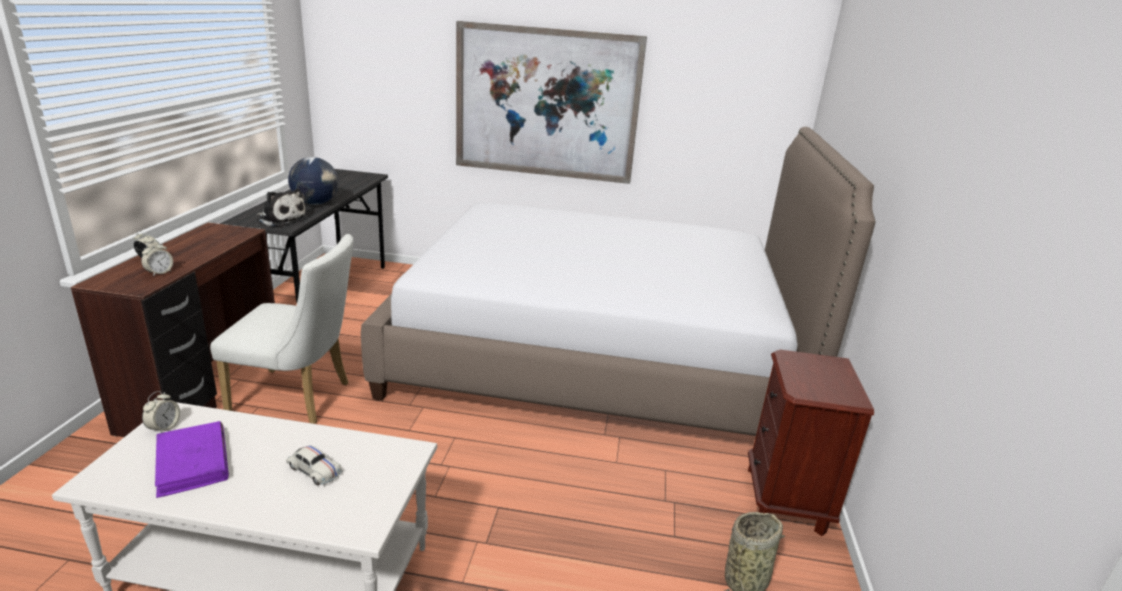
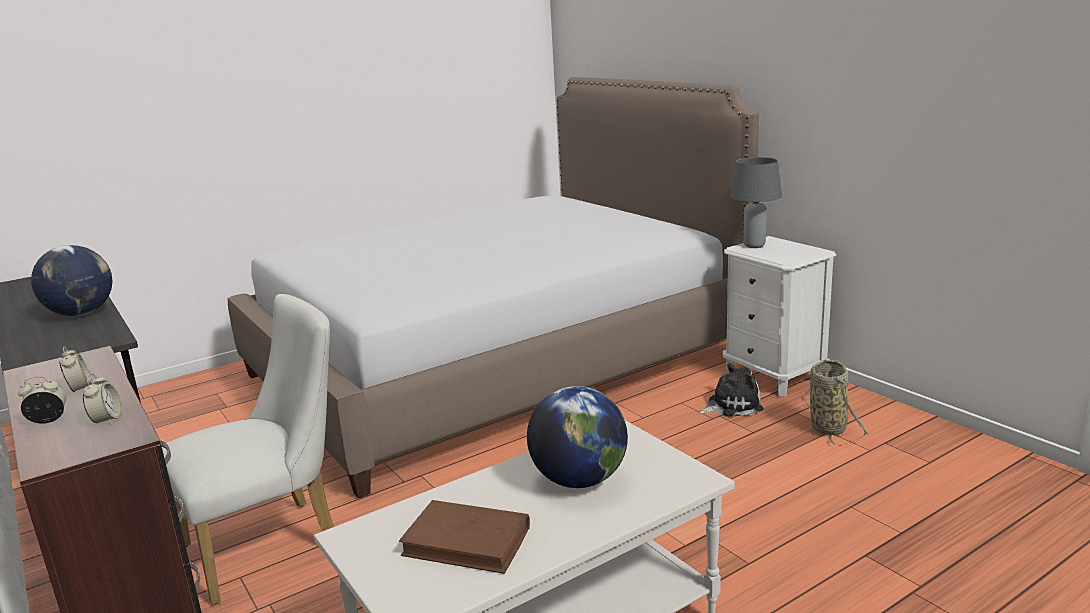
camera: 40 degrees left, 5 degrees down
alarm clock [142,391,180,433] -> alarm clock moved to [59,347,92,392]
purple book [155,421,229,498] -> brown book [399,500,530,574]
plush toy [257,189,308,226] -> plush toy moved to [699,363,763,417]
white toy car [286,445,342,485] -> globe [527,386,628,488]
picture [456,21,647,184] -> none
brown nightstand [748,350,874,536] -> white nightstand [723,236,836,396]
none -> grey table lamp [730,157,782,248]

